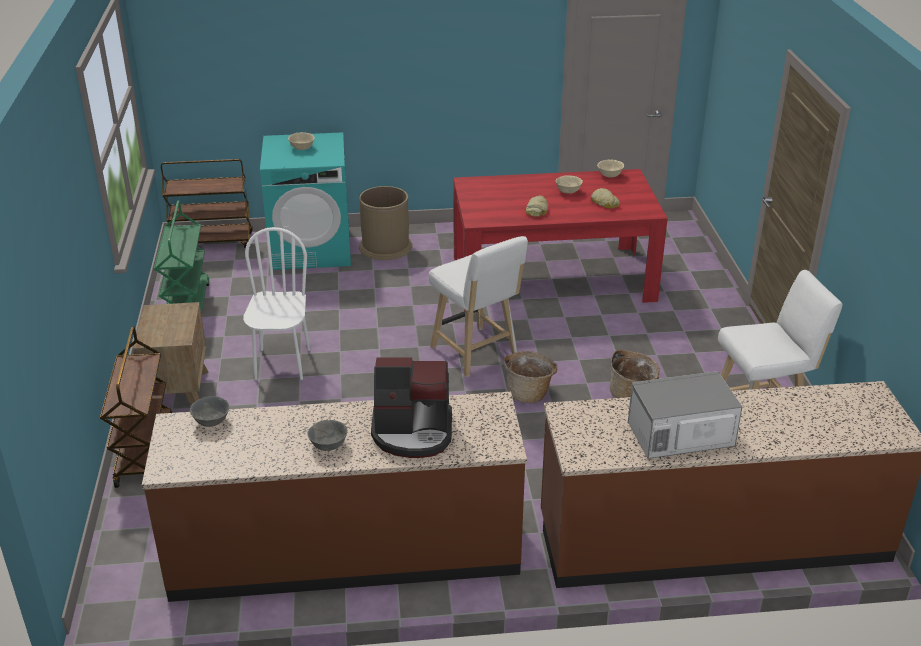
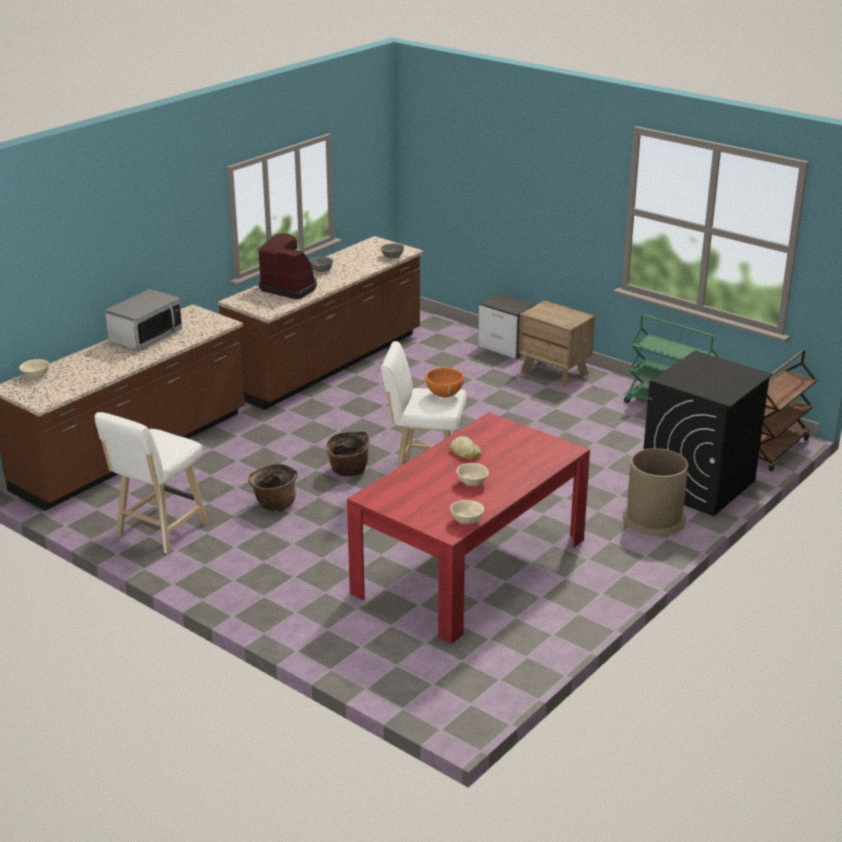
camera: 135 degrees right, 5 degrees down
brown cart [100,327,172,488] -> nightstand [478,293,535,359]
white chair [243,227,310,380] -> none
turquoise washing machine [260,132,351,270] -> black washing machine [643,351,773,516]
beige bowl [288,132,315,150] -> beige bowl moved to [19,359,49,379]
coffee machine [371,358,452,458] -> coffee machine turned 75 degrees clockwise [258,233,317,299]
bread [591,188,620,209] -> none
none -> orange cooking pot [421,367,468,397]

